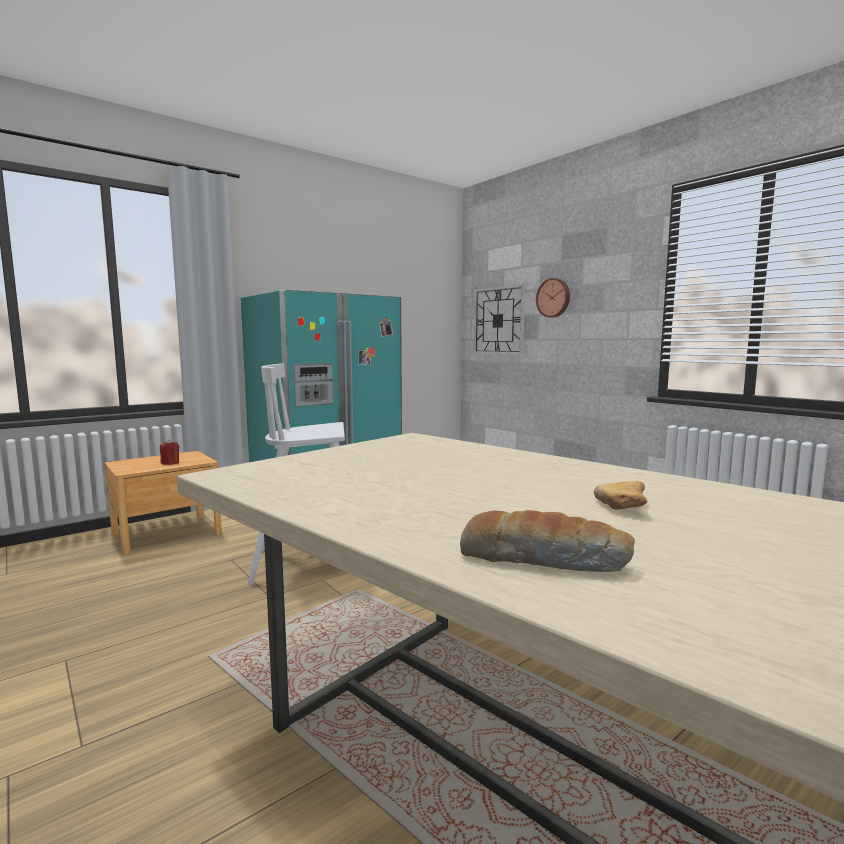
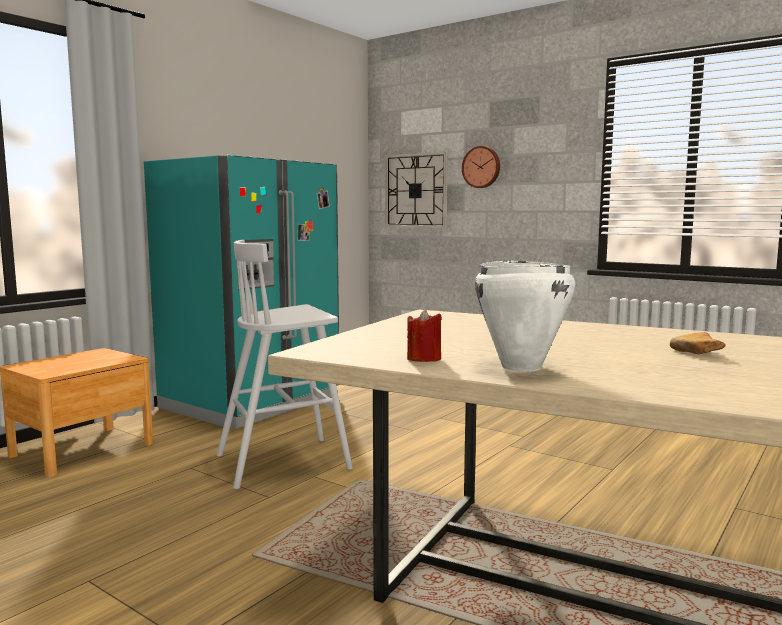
camera: 15 degrees left, 0 degrees up
red candle [160,440,179,465] -> red candle moved to [407,309,442,362]
bread [460,510,635,572] -> none
none -> white cooking pot [475,260,575,372]

